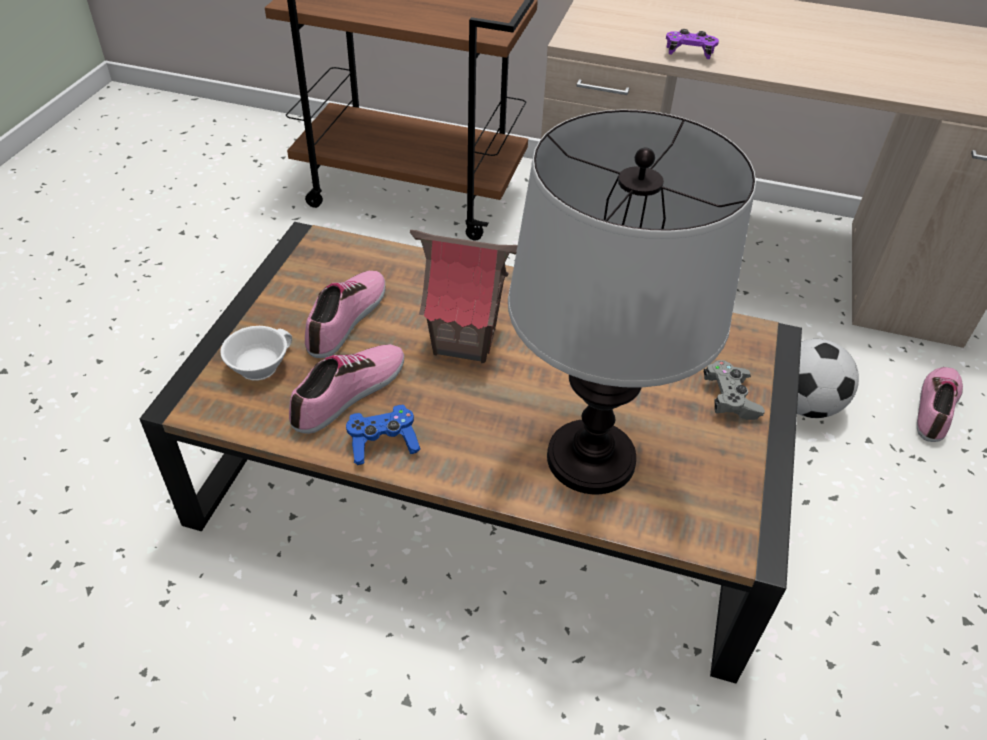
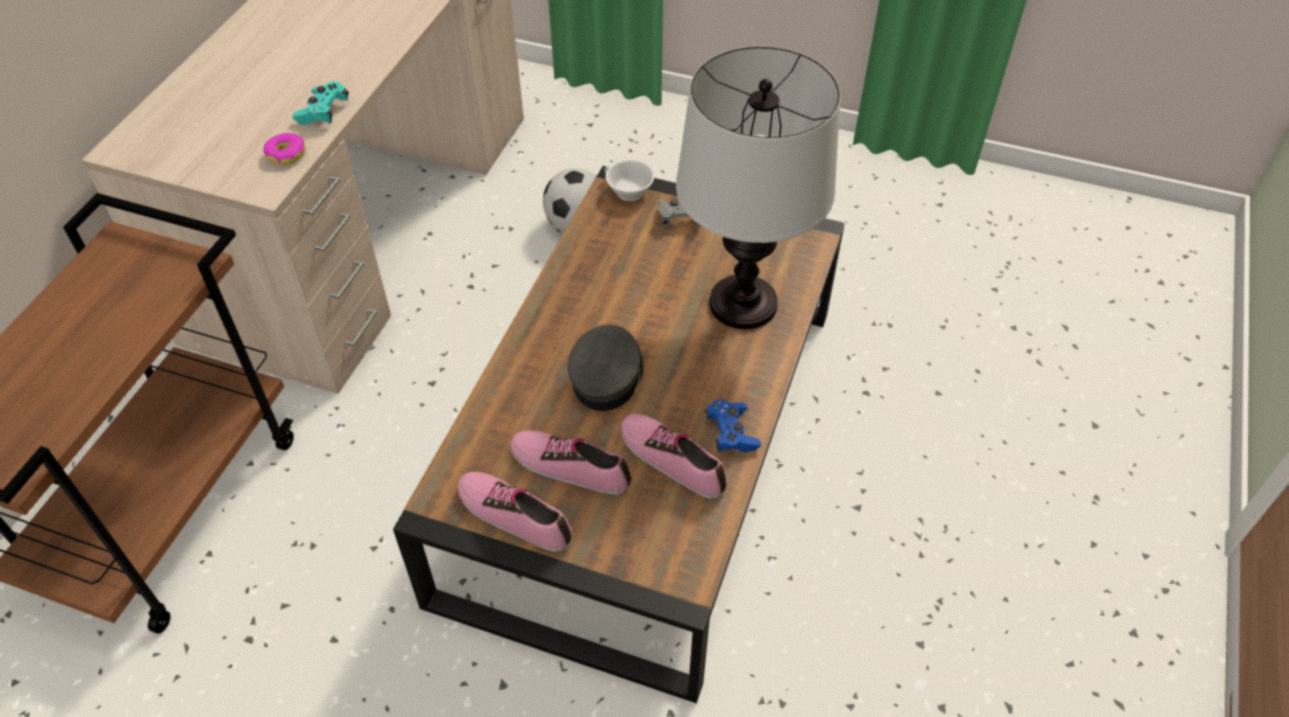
camera: 85 degrees left, 5 degrees up
white cup [220,326,292,381] -> white cup moved to [605,160,655,201]
toy house [410,230,518,363] -> grey cap [568,325,643,411]
purple game controller [666,29,719,59] -> turquoise game controller [292,81,349,125]
shoe [917,367,963,442] -> shoe moved to [457,472,572,552]
none -> donut [263,133,305,165]

